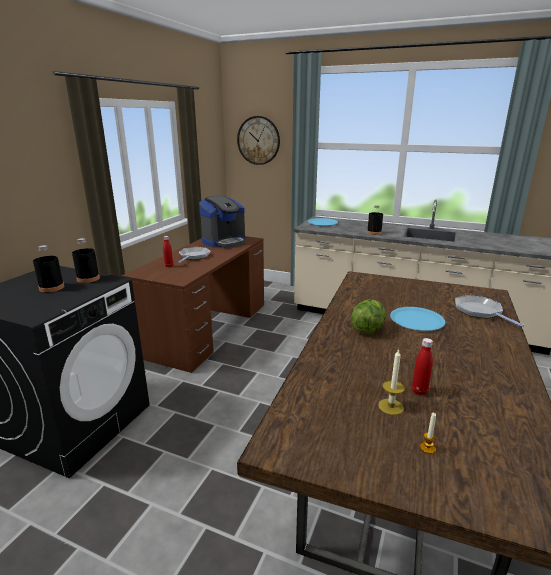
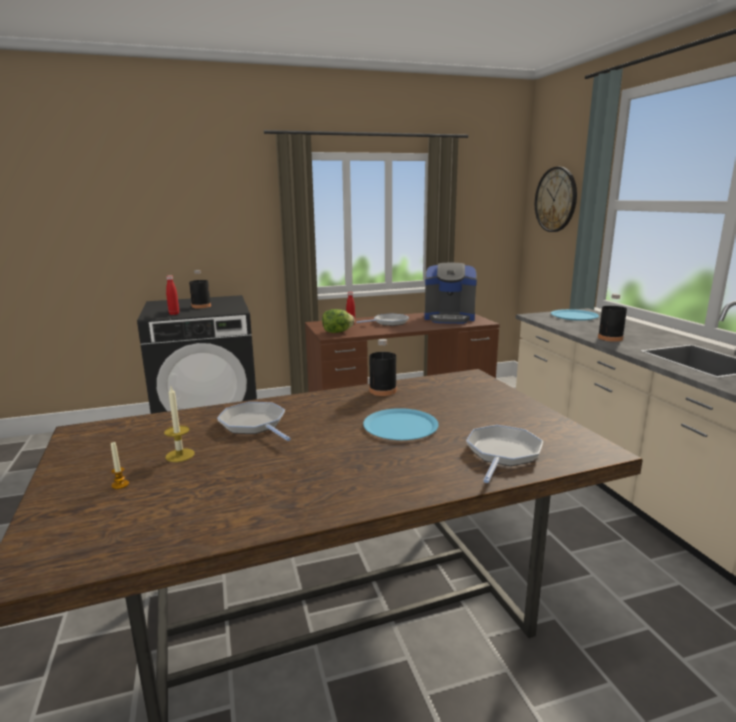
camera: 50 degrees right, 5 degrees down
black bottle [72,238,100,283] -> black bottle moved to [369,339,397,396]
lettuce [351,300,386,334] -> lettuce moved to [322,309,355,333]
red bottle [412,338,433,395] -> red bottle moved to [166,275,179,315]
none -> frying pan [217,402,291,441]

